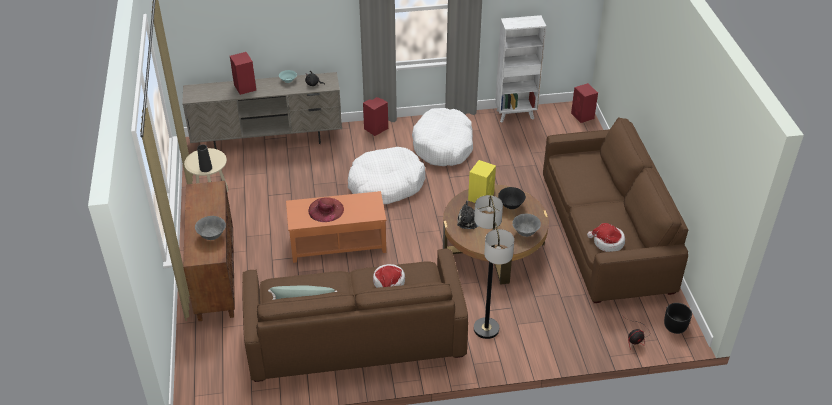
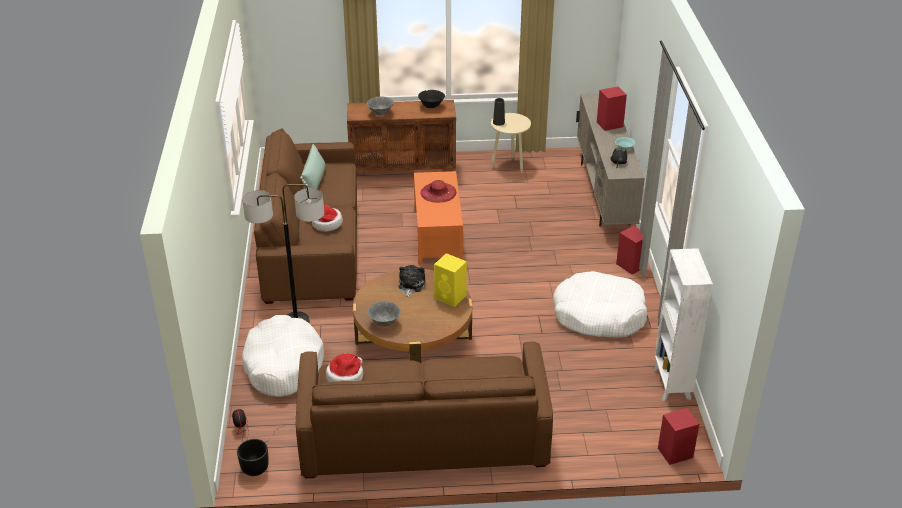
camera: 95 degrees right, 5 degrees down
white dog bed [348,147,426,204] -> white dog bed moved to [242,315,324,397]
black bowl [498,187,526,209] -> black bowl moved to [418,90,445,108]

